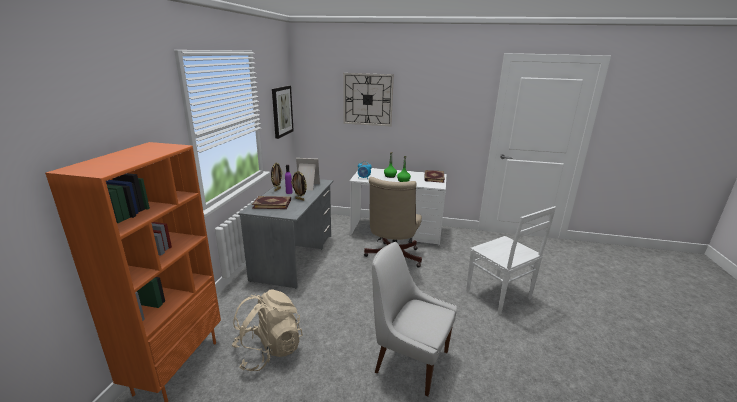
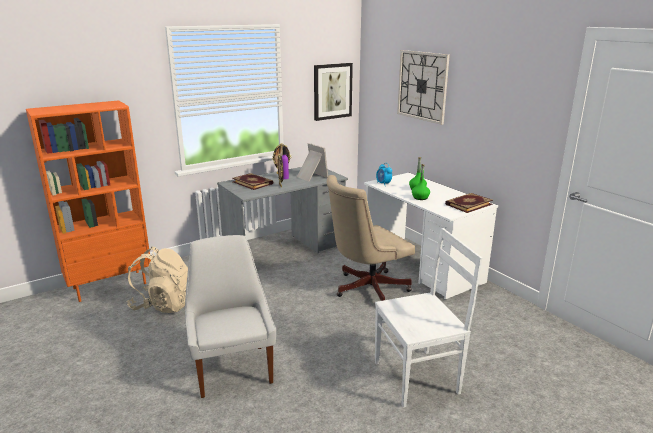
camera: 45 degrees right, 0 degrees up
white chair [466,206,556,315] -> white chair turned 120 degrees counterclockwise [375,228,482,408]

